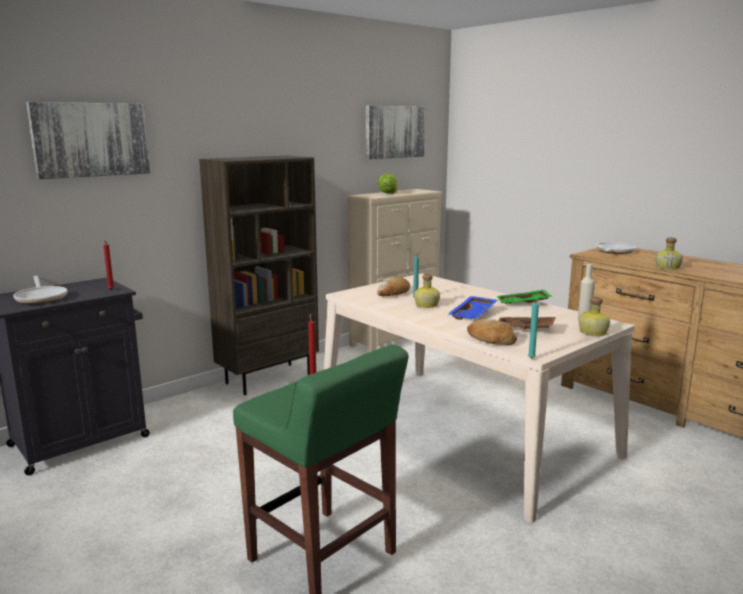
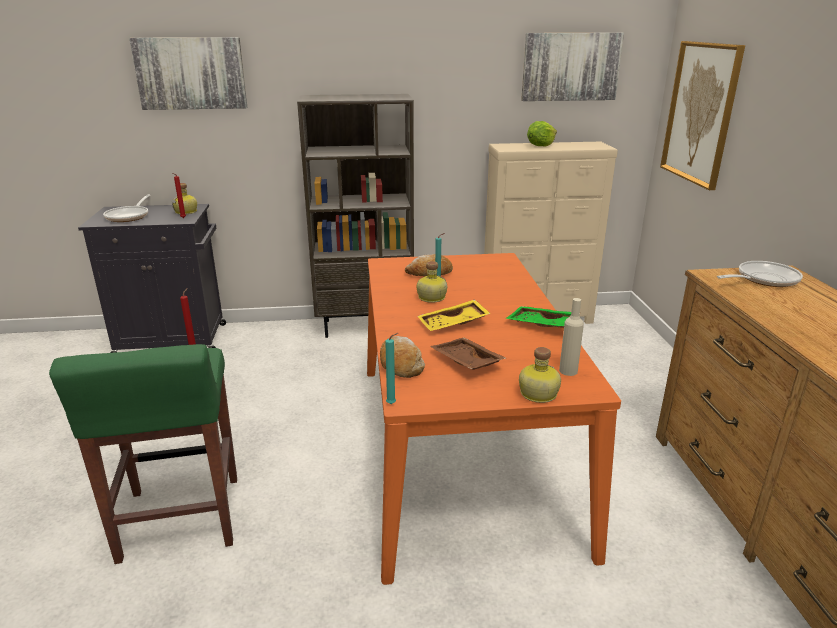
camera: 35 degrees right, 10 degrees up
beige dining table [324,273,635,523] -> orange dining table [367,253,621,585]
blue tray [448,296,497,320] -> yellow tray [417,300,491,331]
bottle [655,237,683,270] -> bottle moved to [172,183,197,214]
none -> picture [660,41,745,190]

